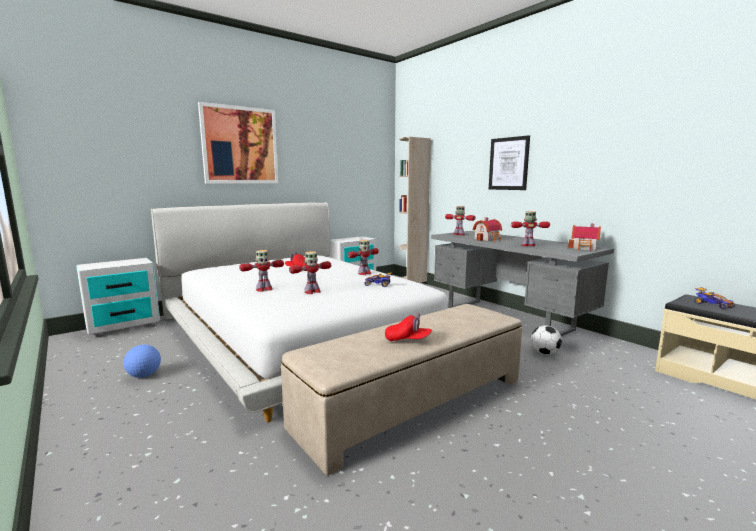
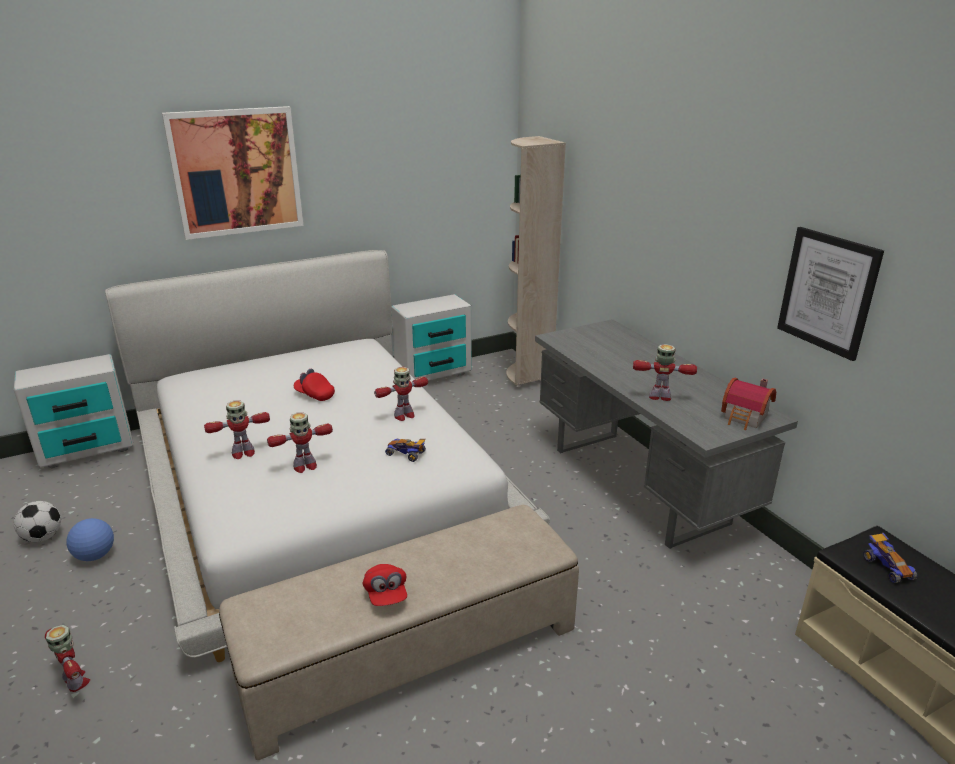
camera: 10 degrees right, 15 degrees up
red cap [385,313,432,341] -> red cap turned 45 degrees clockwise [363,564,407,606]
toy robot [445,206,475,235] -> toy robot moved to [45,625,90,692]
toy house [473,218,502,241] -> none
picture [489,135,530,190] -> picture moved to [777,227,884,361]
football [531,325,562,355] -> football moved to [14,501,61,542]

